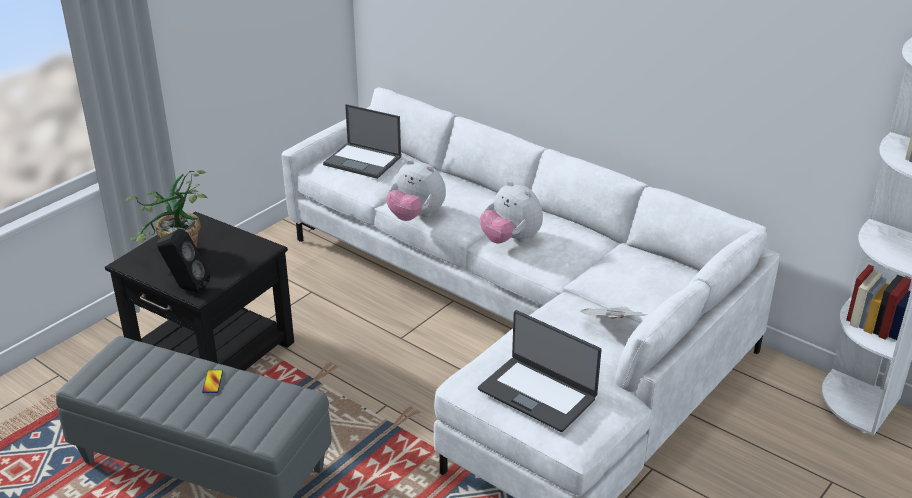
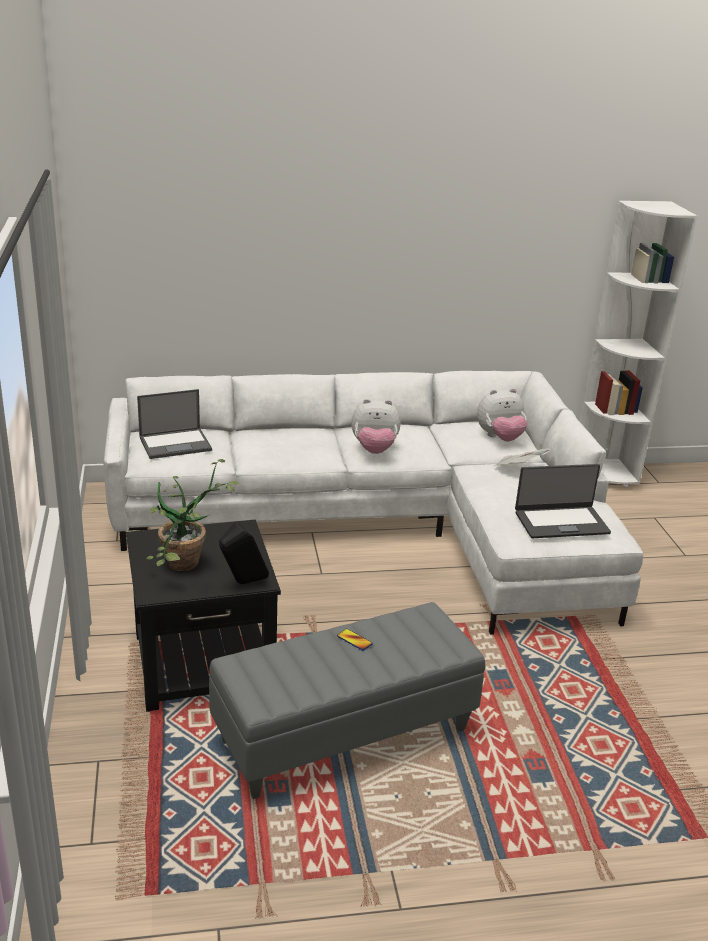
camera: 50 degrees left, 5 degrees down
plush toy [386,160,446,221] -> plush toy moved to [477,388,527,442]

